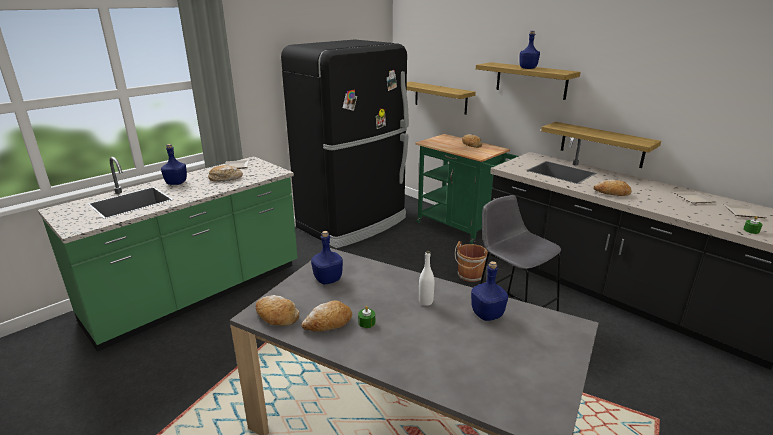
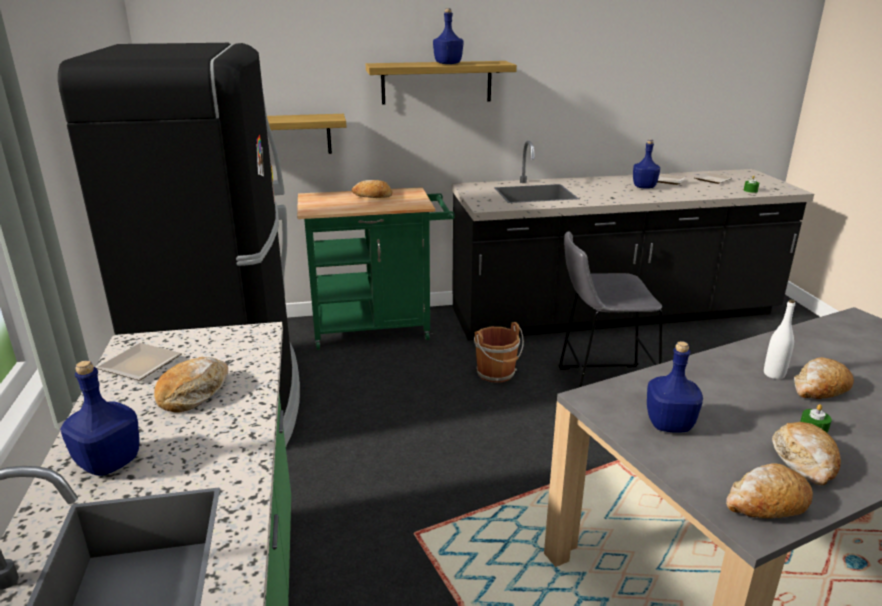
camera: 55 degrees left, 0 degrees up
blue bottle [471,261,508,321] -> blue bottle moved to [633,139,660,189]
shelf [541,122,661,168] -> none
bread [593,179,631,196] -> bread moved to [794,357,854,399]

